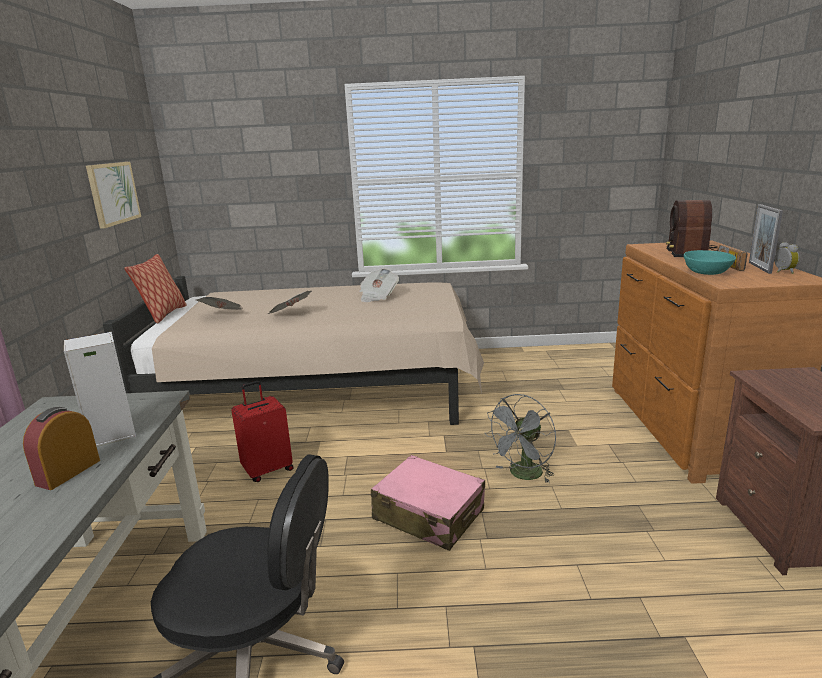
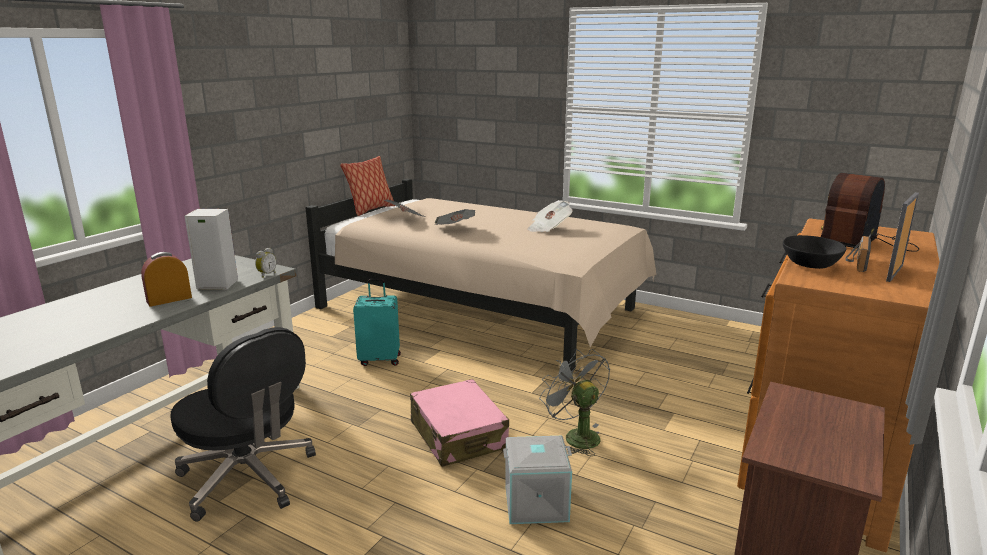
camera: 30 degrees right, 0 degrees up
picture [86,162,141,229] -> none
red suitcase [231,381,293,482] -> turquoise suitcase [353,279,401,366]
grey fan [485,394,556,483] -> grey fan turned 75 degrees clockwise [539,349,610,456]
turquoise bowl [684,250,736,275] -> black bowl [783,235,846,269]
alarm clock [774,242,800,274] -> alarm clock moved to [255,248,277,278]
none -> grey storage box [503,436,572,524]

